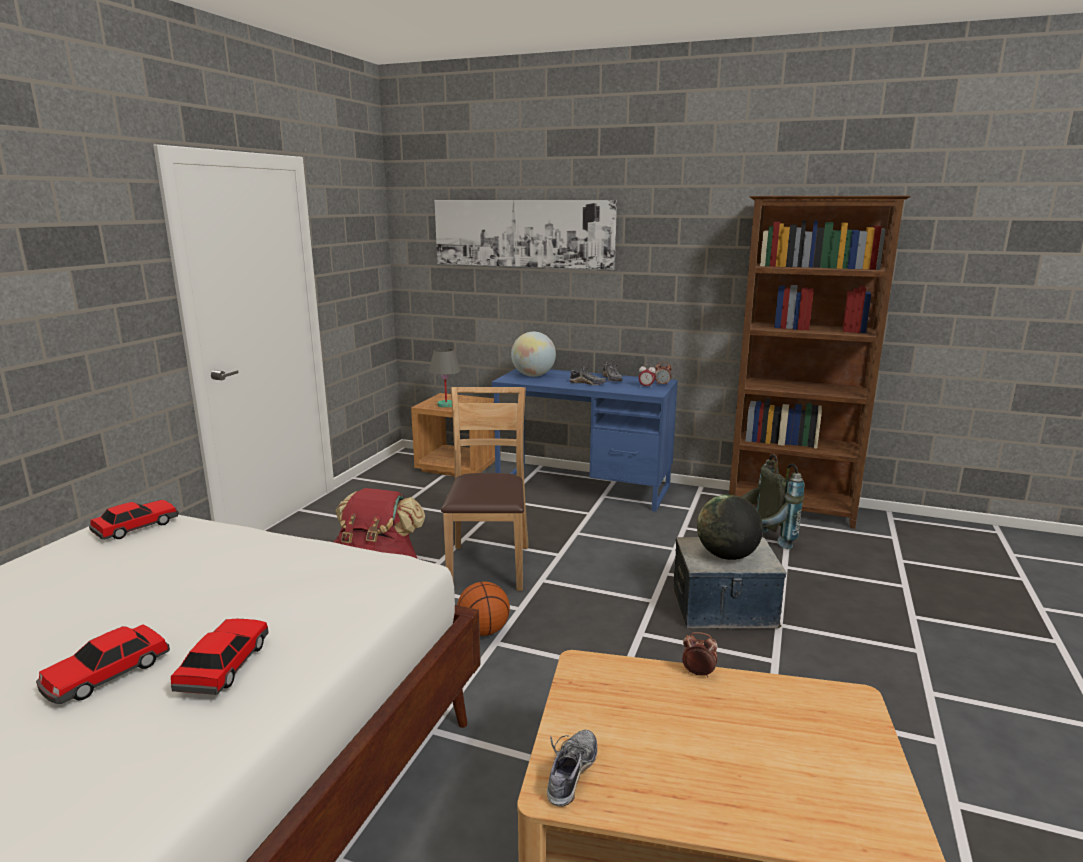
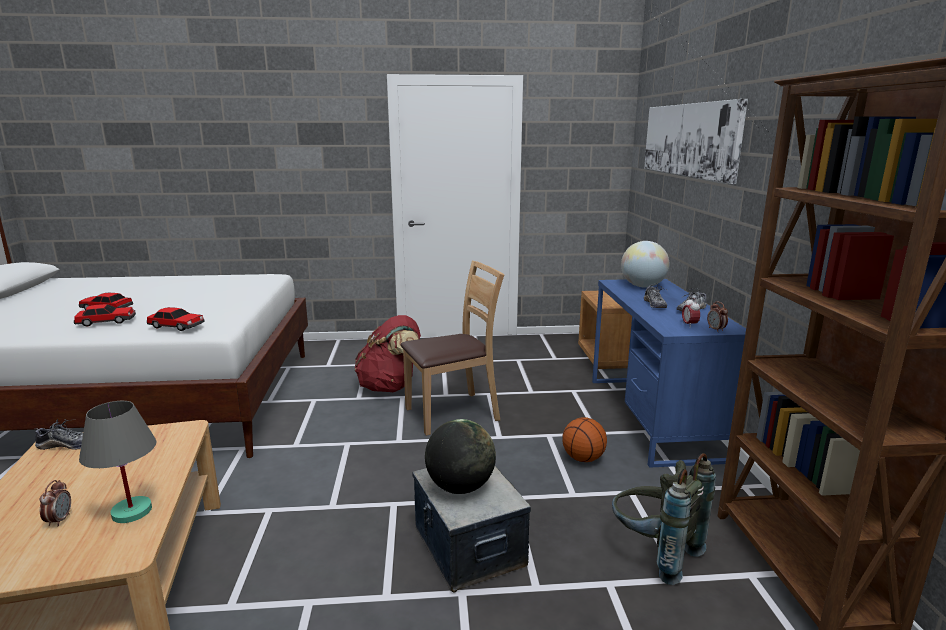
camera: 65 degrees right, 0 degrees up
toy car [89,500,179,540] -> toy car moved to [147,307,205,331]
grey table lamp [429,348,461,408] -> grey table lamp moved to [79,401,156,523]
basketball [457,582,510,636] -> basketball moved to [562,417,607,462]
alarm clock [682,632,718,678] -> alarm clock moved to [40,480,71,526]

